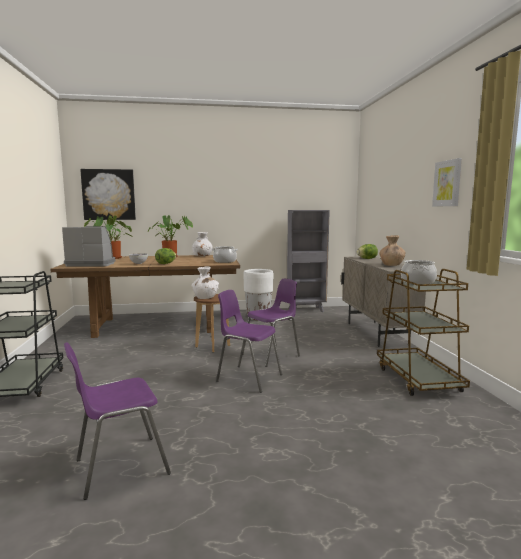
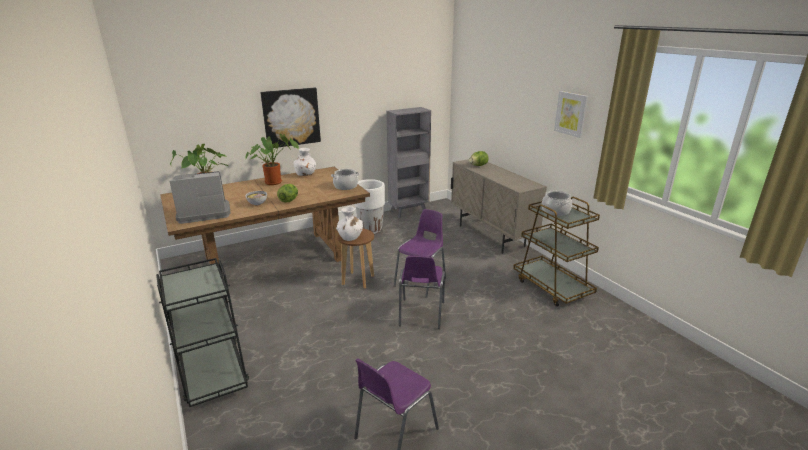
camera: 20 degrees left, 15 degrees up
picture [80,169,136,220] -> picture moved to [260,87,321,147]
purple chair [216,290,282,393] -> purple chair turned 90 degrees counterclockwise [399,256,445,329]
brown vase [379,235,406,266] -> none

